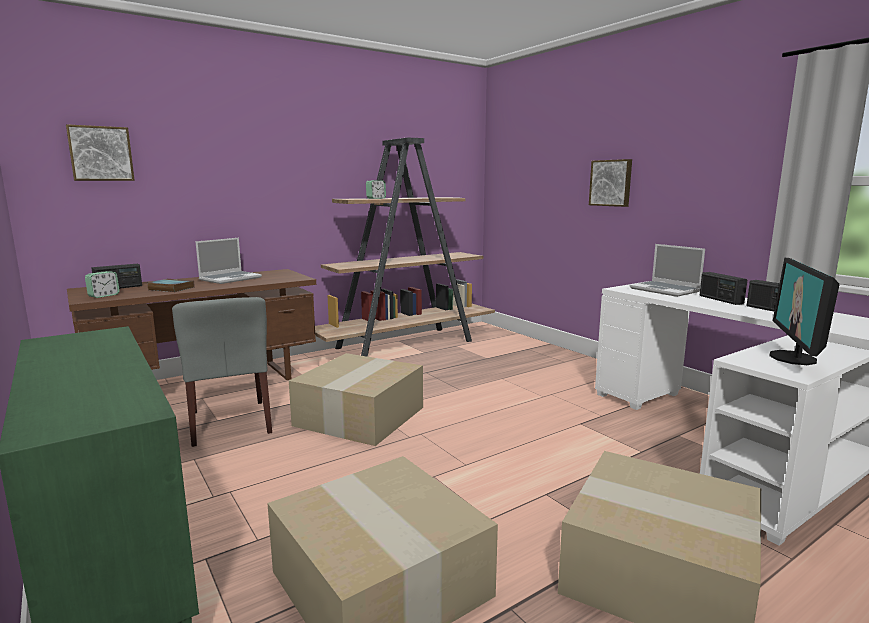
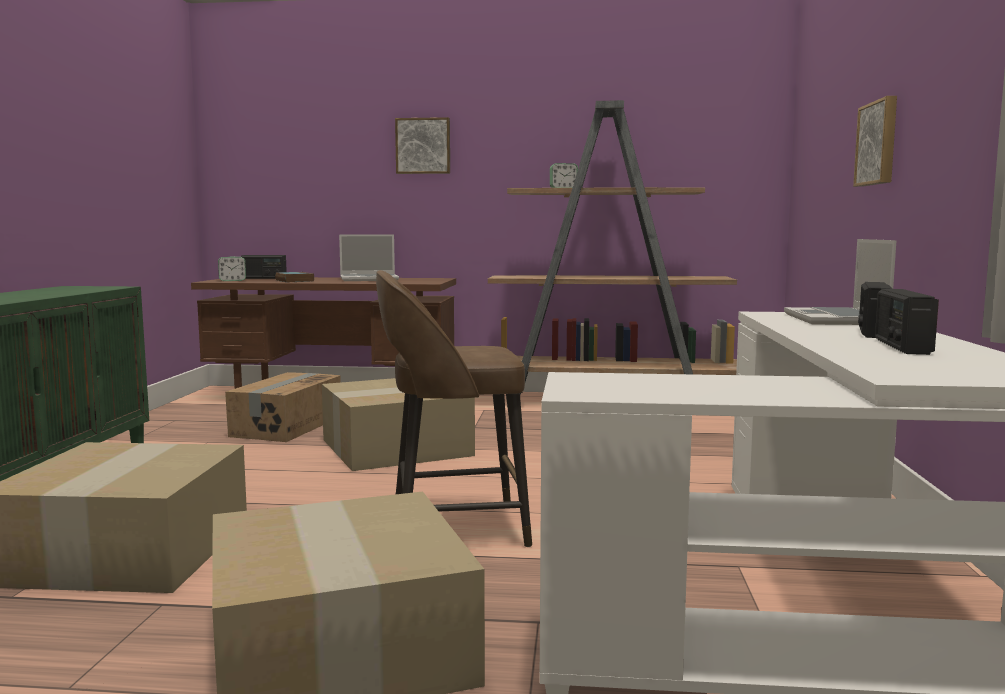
camera: 40 degrees right, 5 degrees down
picture [66,124,135,181] -> picture moved to [395,117,450,174]
grey chair [172,297,272,447] -> cardboard box [225,372,341,442]
monitor [769,258,840,365] -> none
none -> brown stool [376,270,532,547]

